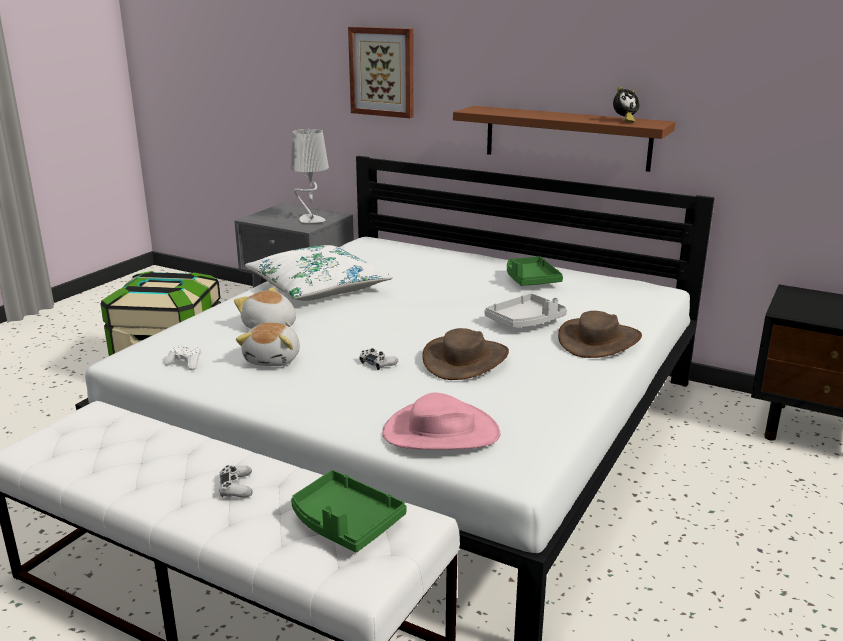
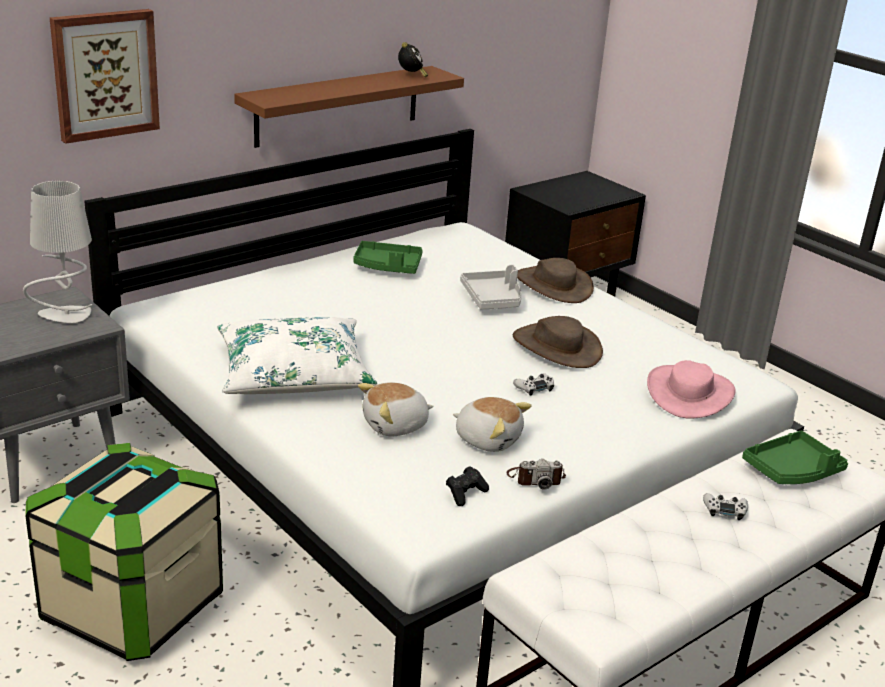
camera: 70 degrees left, 5 degrees up
white game controller [164,344,202,370] -> black game controller [446,466,489,506]
none -> camera [506,459,566,490]

